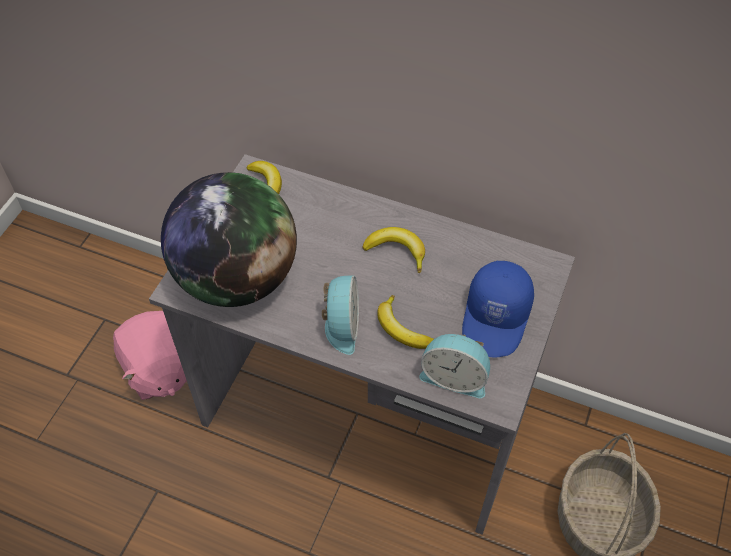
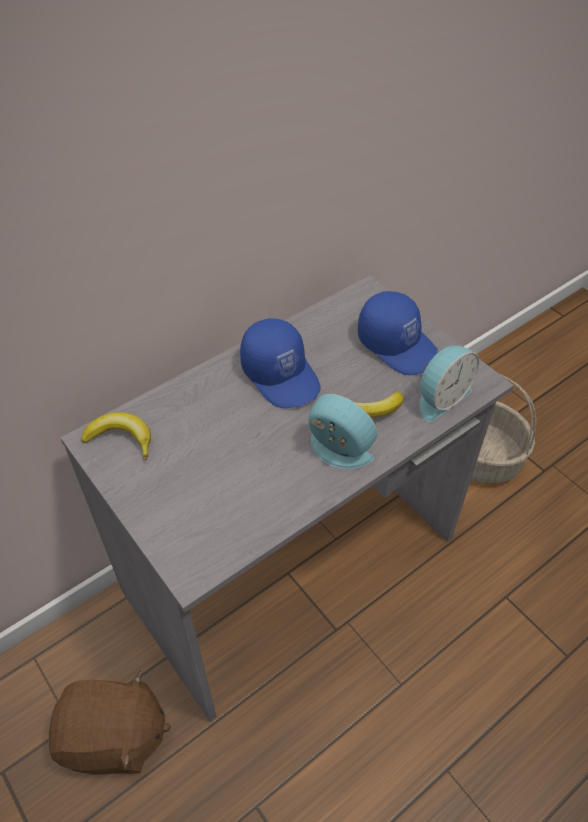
camera: 60 degrees left, 5 degrees down
pink plush toy [113,311,187,400] -> brown plush toy [49,670,171,774]
globe [161,172,297,307] -> none
banana [362,227,425,273] -> blue cap [240,318,321,408]

